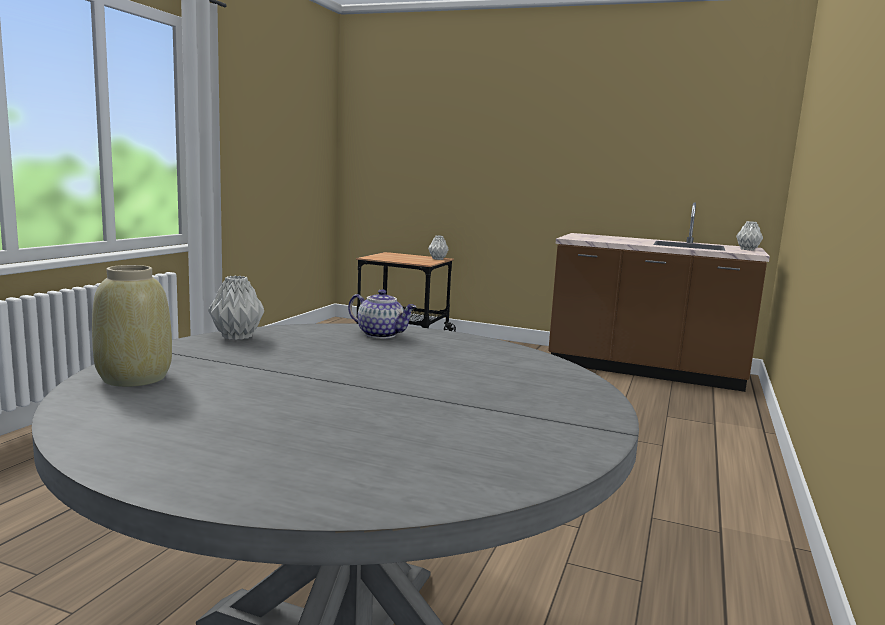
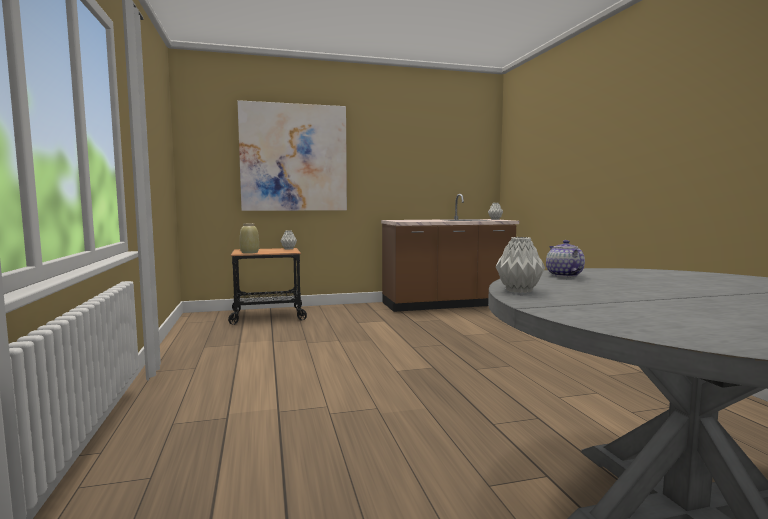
camera: 35 degrees left, 5 degrees down
beige vase [92,265,172,387] -> beige vase moved to [240,223,259,254]
teapot [348,289,417,339] -> teapot turned 90 degrees counterclockwise [546,240,585,277]
none -> picture [237,100,347,211]

